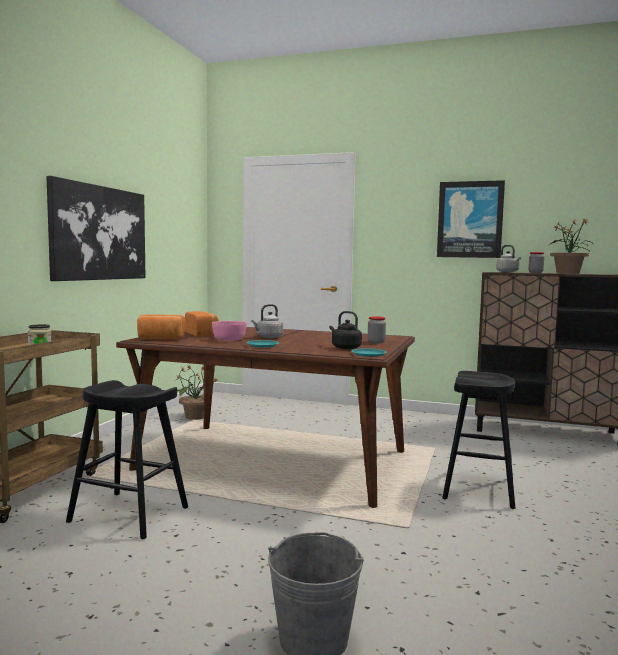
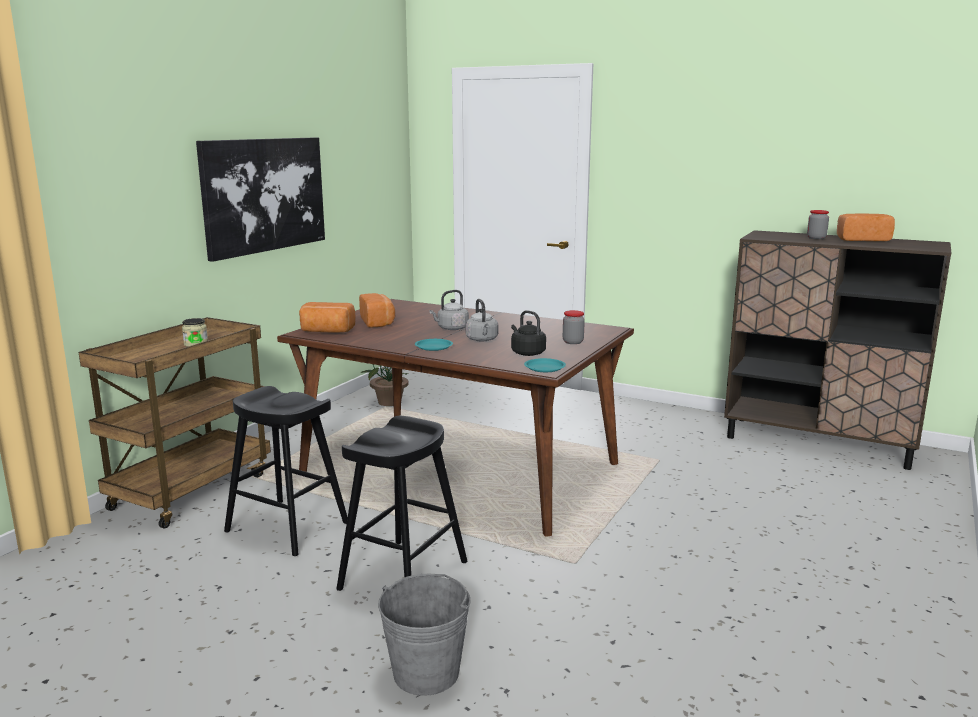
camera: 10 degrees right, 10 degrees up
pink bowl [212,321,247,341] -> none
picture [437,180,505,258] -> none
black stool [442,371,515,509] -> black stool moved to [336,416,467,591]
grey kettle [496,245,521,272] -> grey kettle moved to [465,299,498,342]
potted plant [548,218,593,274] -> bread [837,214,895,241]

